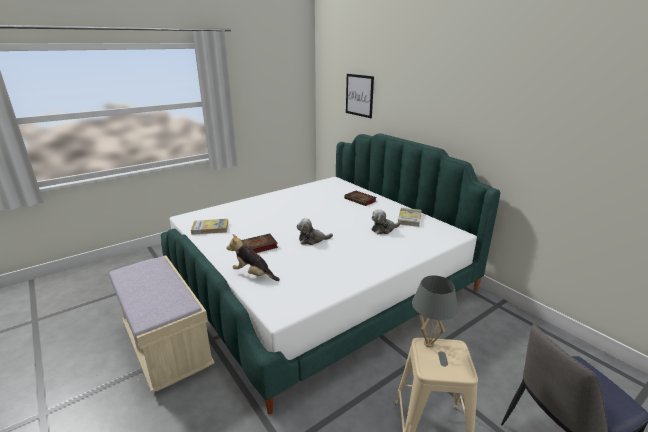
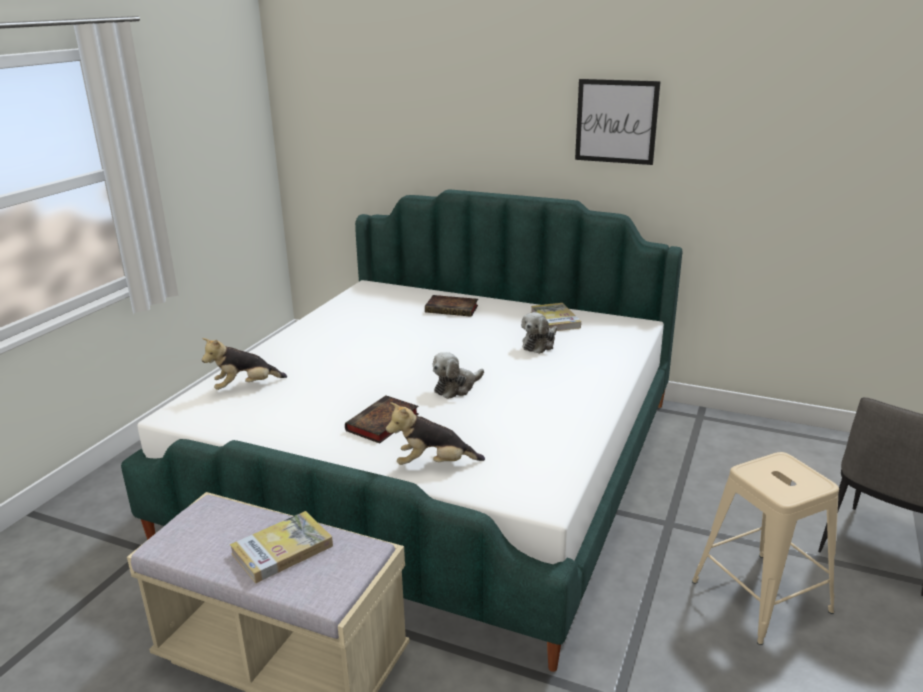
camera: 30 degrees left, 0 degrees up
book [191,219,228,235] -> book moved to [230,511,333,583]
picture [346,74,374,118] -> picture moved to [575,79,661,165]
grey table lamp [412,275,458,347] -> none
none -> plush toy [202,338,287,390]

